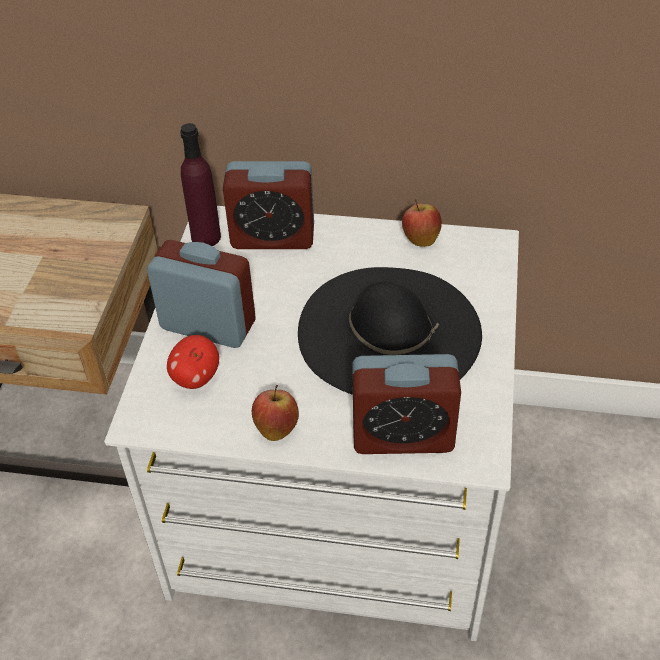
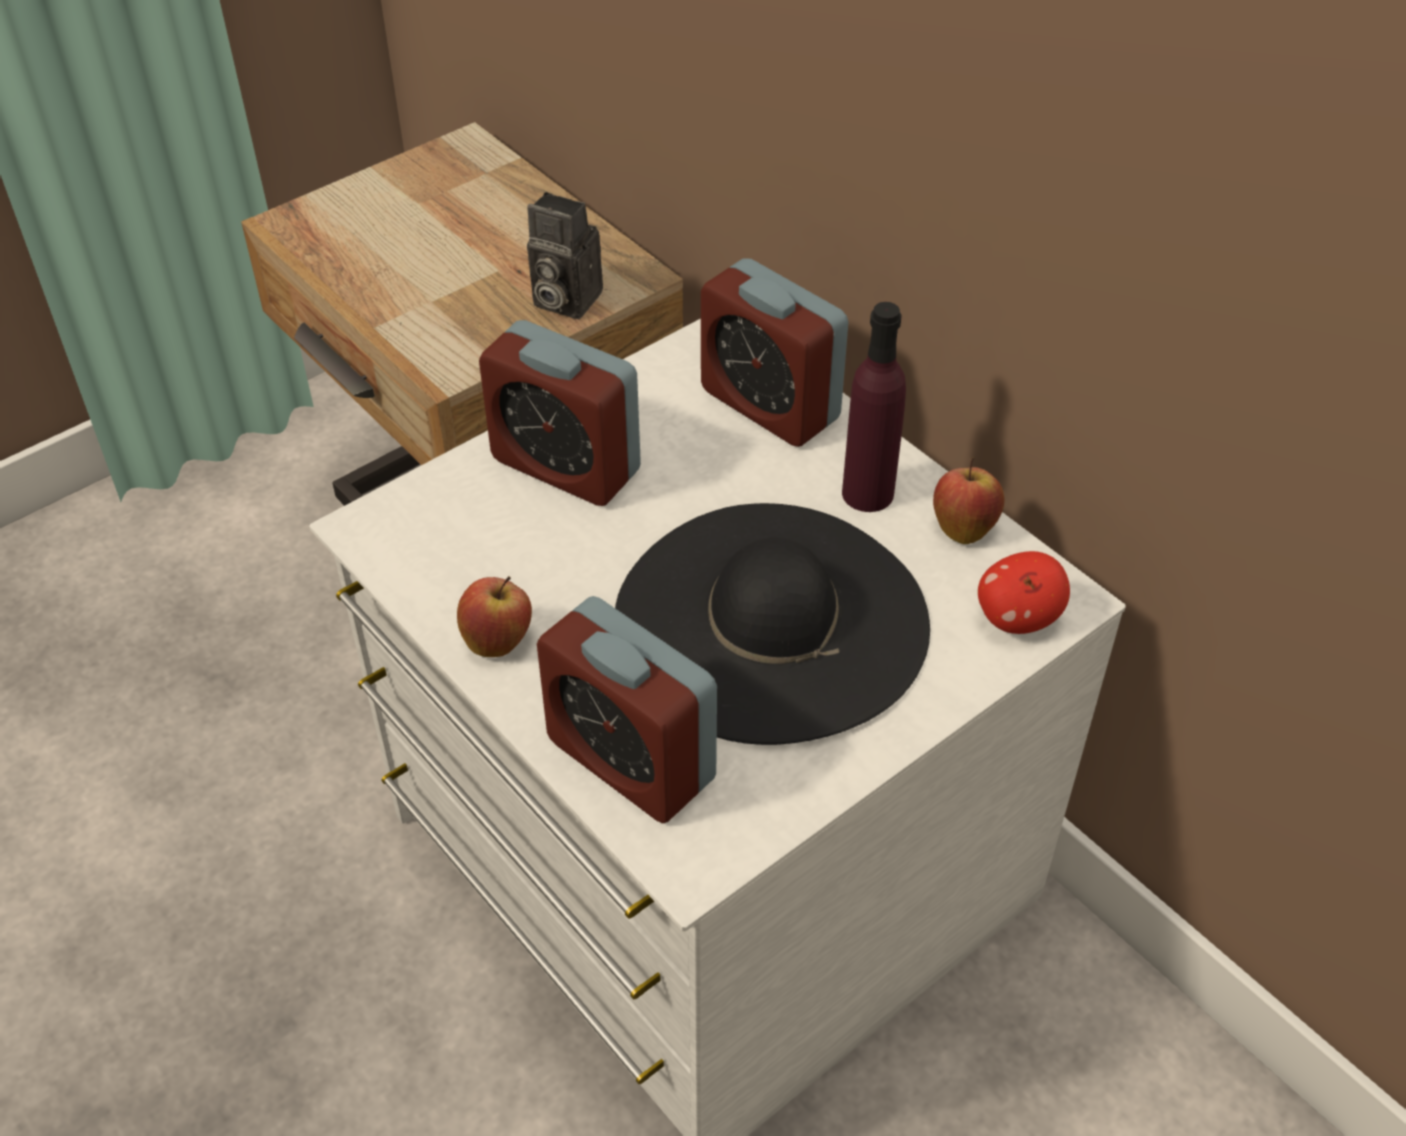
camera: 40 degrees right, 0 degrees up
alarm clock [147,240,256,348] -> alarm clock turned 150 degrees clockwise [479,320,641,506]
apple [167,335,219,389] -> apple moved to [978,551,1070,634]
purple bottle [180,123,221,246] -> purple bottle moved to [842,302,906,512]
none -> camera [527,192,603,319]

